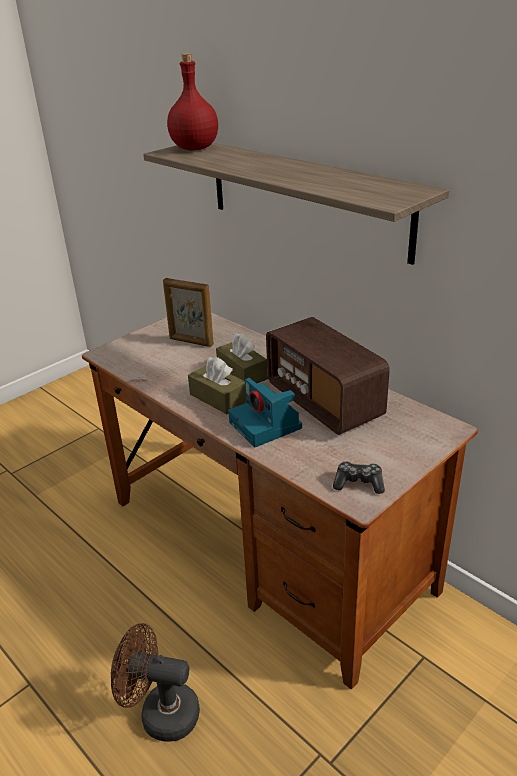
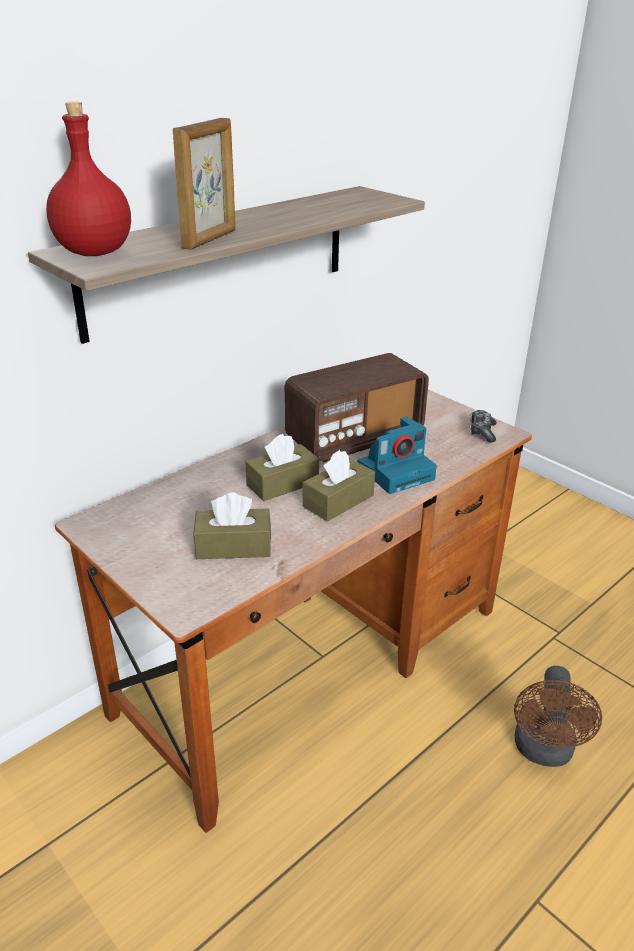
camera: 90 degrees left, 0 degrees up
picture frame [163,278,214,347] -> picture frame moved to [173,118,236,250]
none -> brown tissue box [194,492,271,559]

